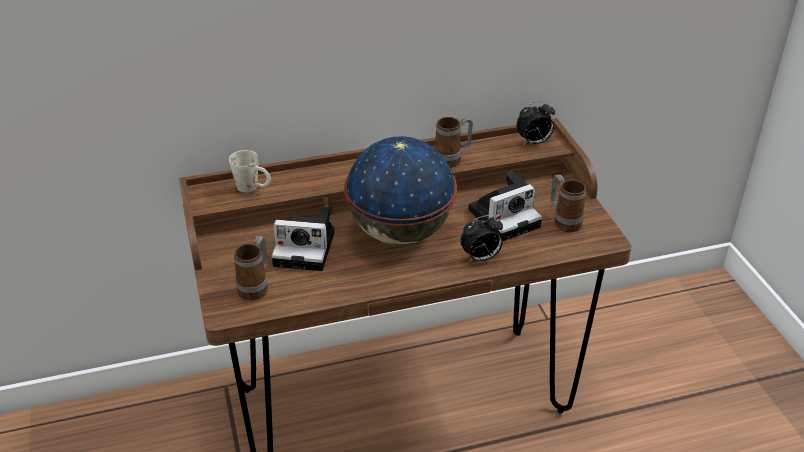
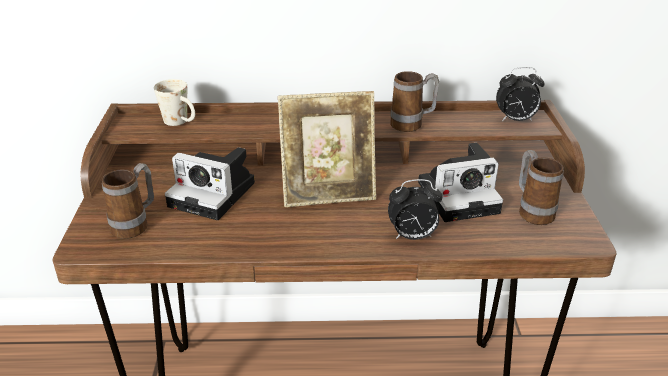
camera: 15 degrees right, 5 degrees down
globe [344,136,457,245] -> picture frame [278,91,376,207]

